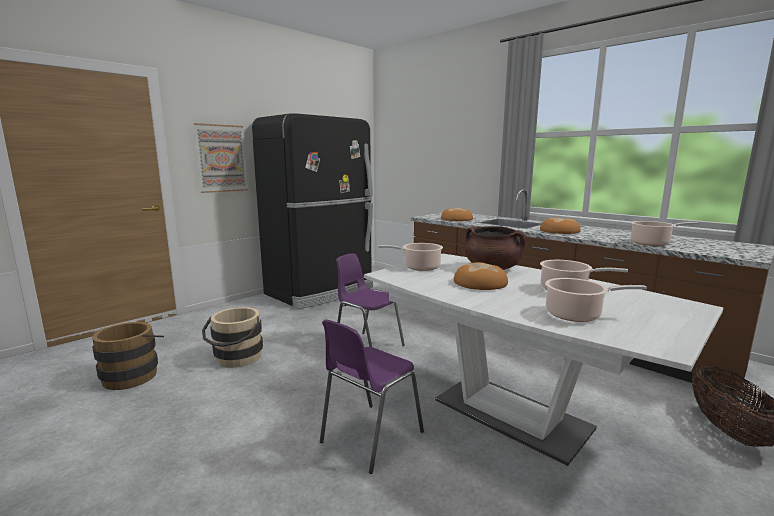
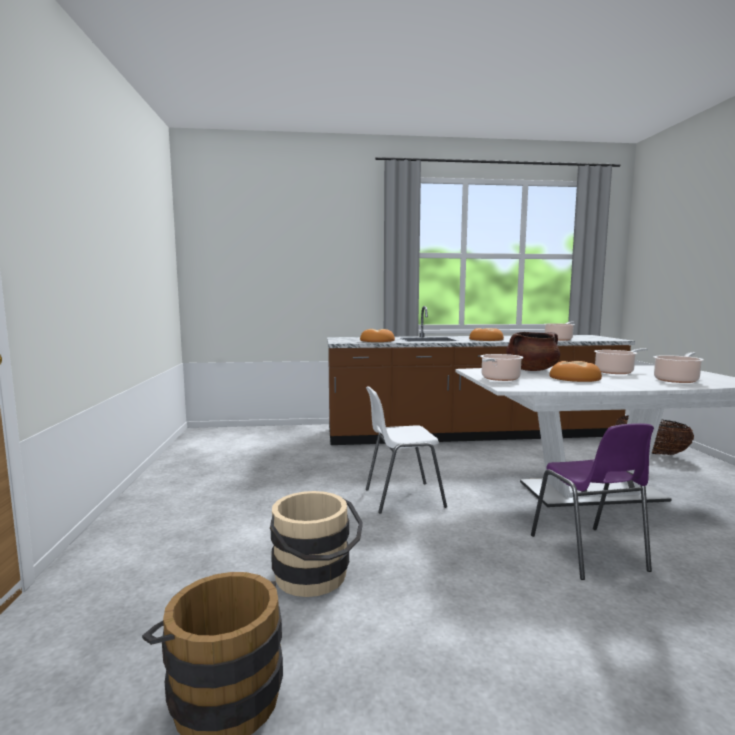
camera: 50 degrees left, 5 degrees down
picture [194,123,248,193] -> none
black fridge [252,113,373,309] -> none
purple chair [336,253,405,347] -> white chair [366,386,447,514]

